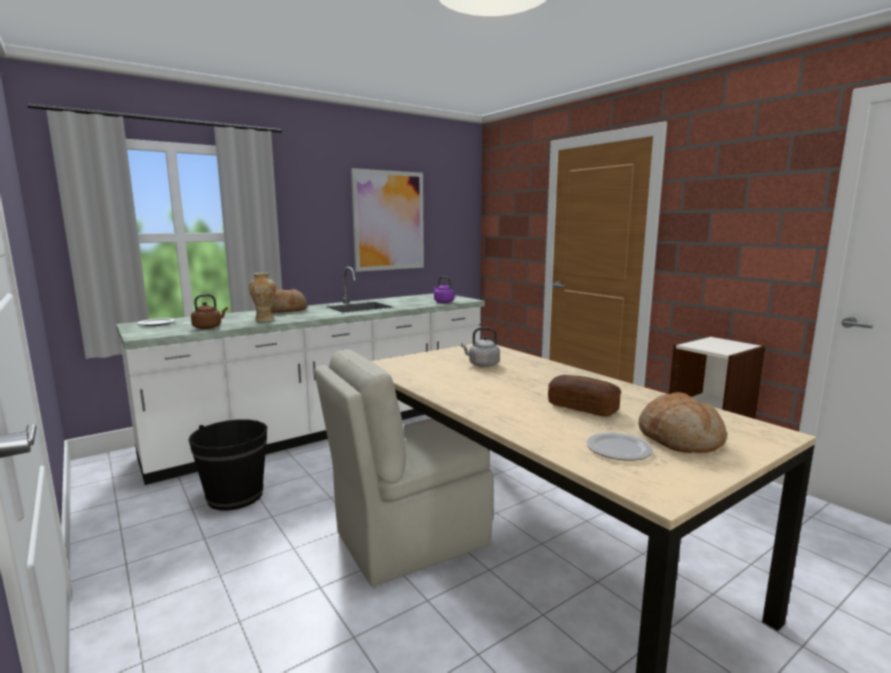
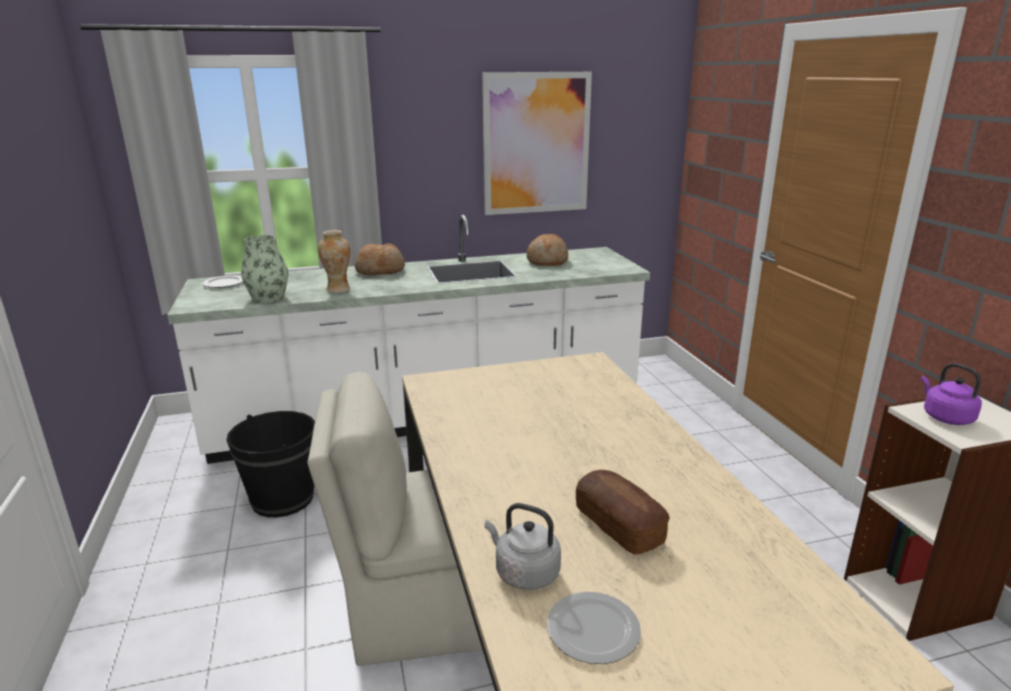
camera: 20 degrees right, 10 degrees up
brown kettle [191,294,228,329] -> vase [241,235,288,303]
purple kettle [433,277,455,303] -> purple kettle moved to [921,363,982,425]
grey kettle [461,327,500,367] -> grey kettle moved to [485,503,561,590]
bread [638,392,727,453] -> bread moved to [527,234,568,266]

